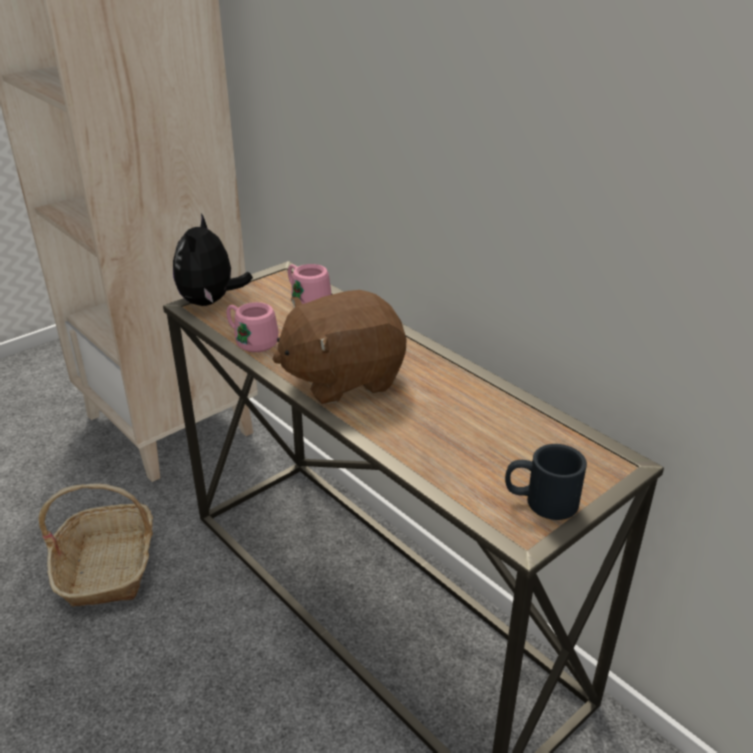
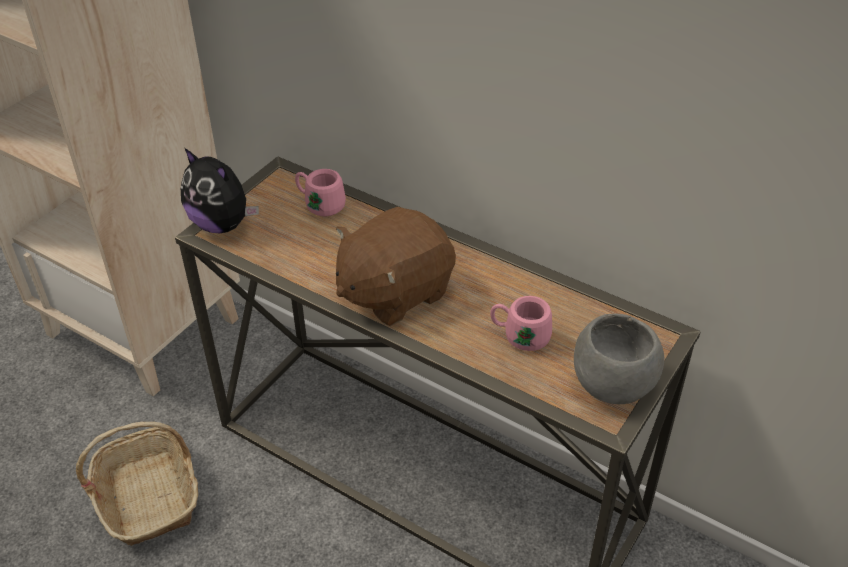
camera: 15 degrees left, 10 degrees up
plush toy [173,213,253,306] -> plush toy turned 45 degrees counterclockwise [181,148,259,233]
pink mug [226,302,278,352] -> pink mug moved to [490,296,552,351]
black mug [505,444,587,520] -> grey bowl [574,314,664,404]

